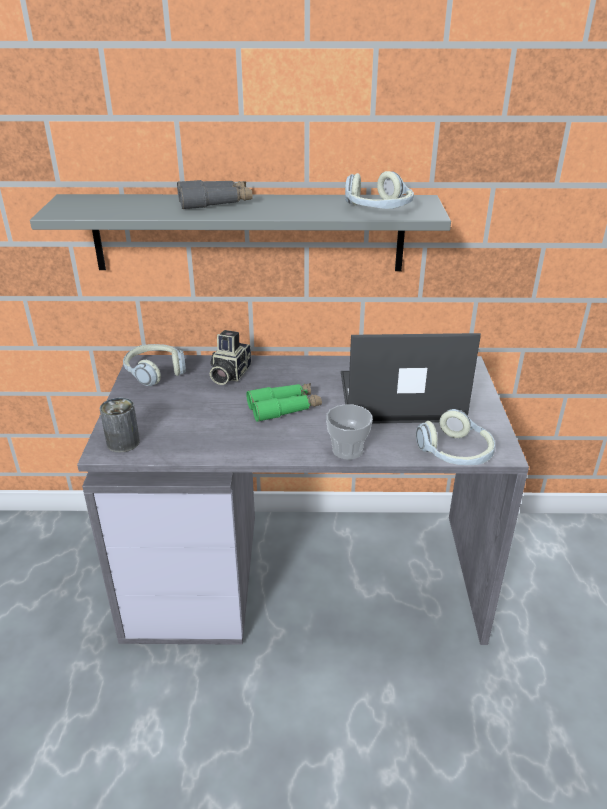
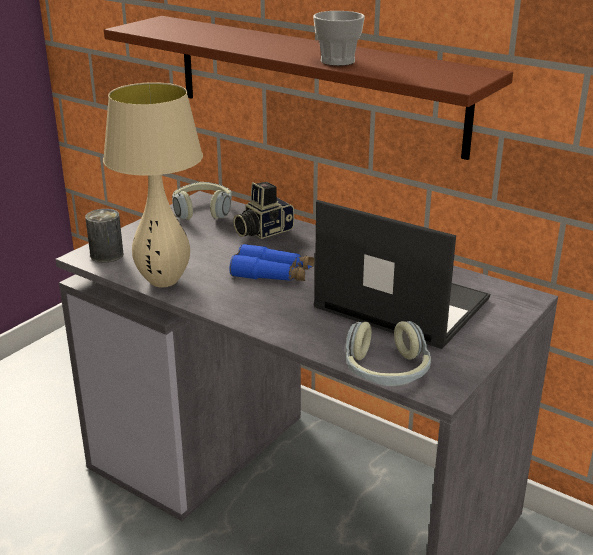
camera: 35 degrees right, 5 degrees down
grey shelf [30,194,451,271] -> brown shelf [104,16,513,160]
grey binoculars [177,180,252,210] -> none
green binoculars [246,383,322,422] -> blue binoculars [230,244,314,281]
cup [326,404,373,460] -> cup moved to [313,11,365,66]
headphones [345,171,414,209] -> none
none -> beige table lamp [103,82,203,288]

